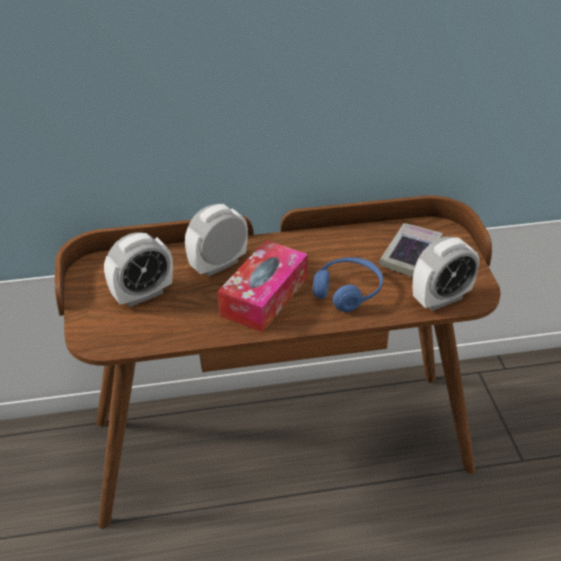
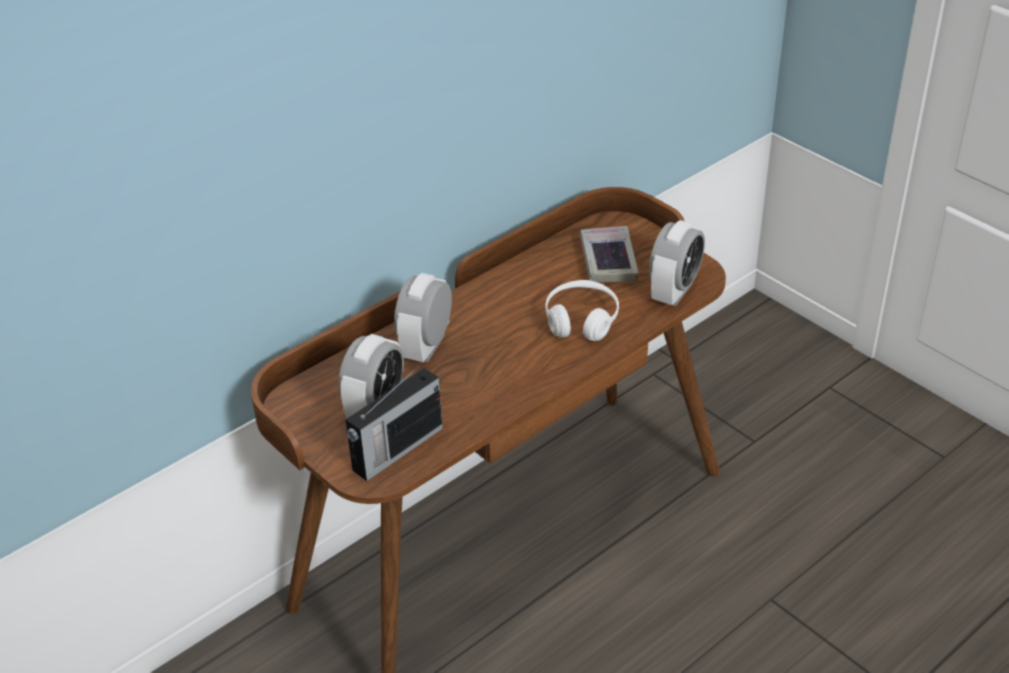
camera: 30 degrees left, 0 degrees up
tissue box [218,240,308,332] -> none
blue headphones [313,257,383,312] -> white headphones [546,280,619,341]
none -> radio [346,364,443,481]

